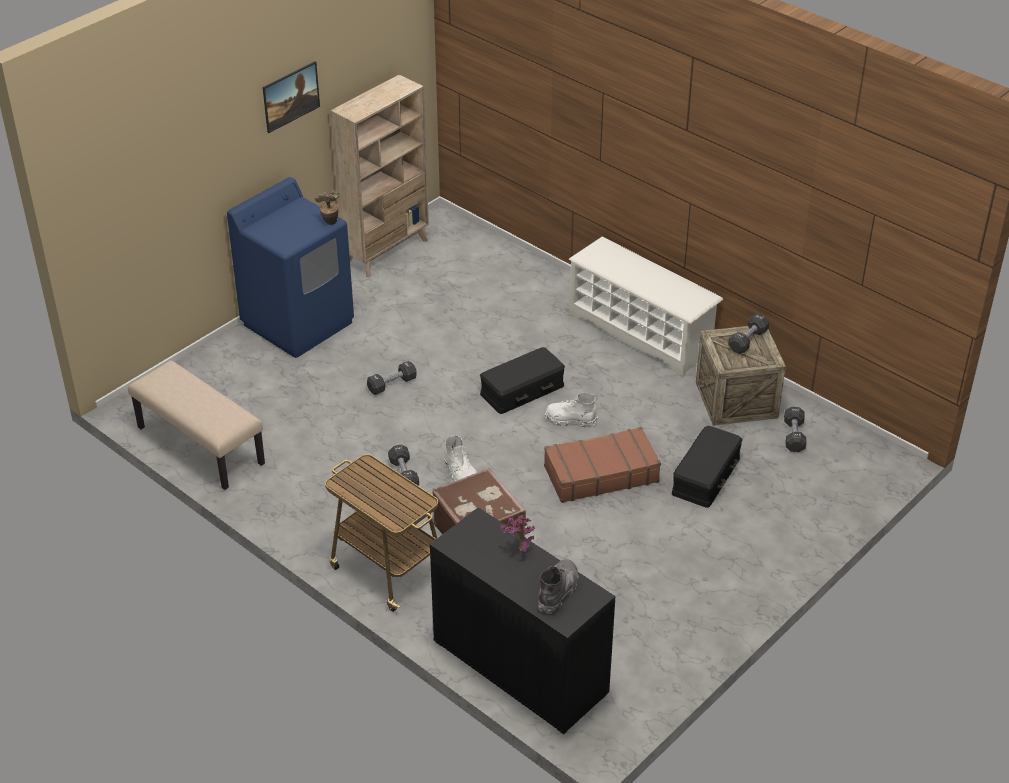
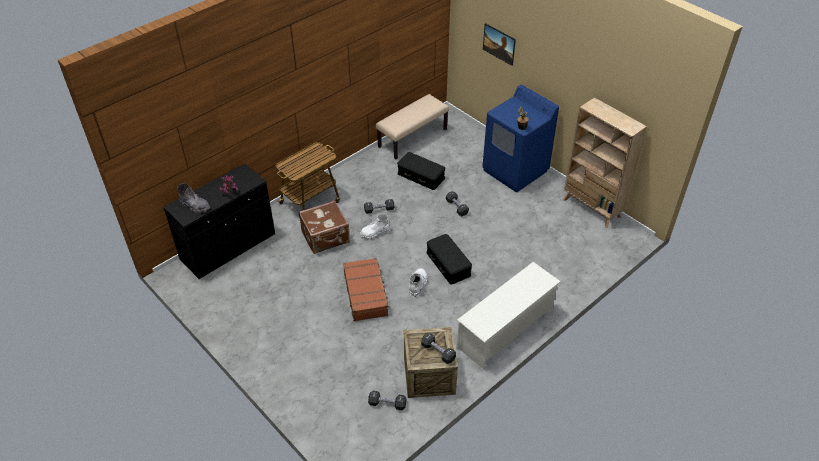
camera: 95 degrees right, 5 degrees up
picture [263,61,320,133] -> picture moved to [483,23,516,66]
black storage box [672,426,742,508] -> black storage box moved to [397,152,445,190]

